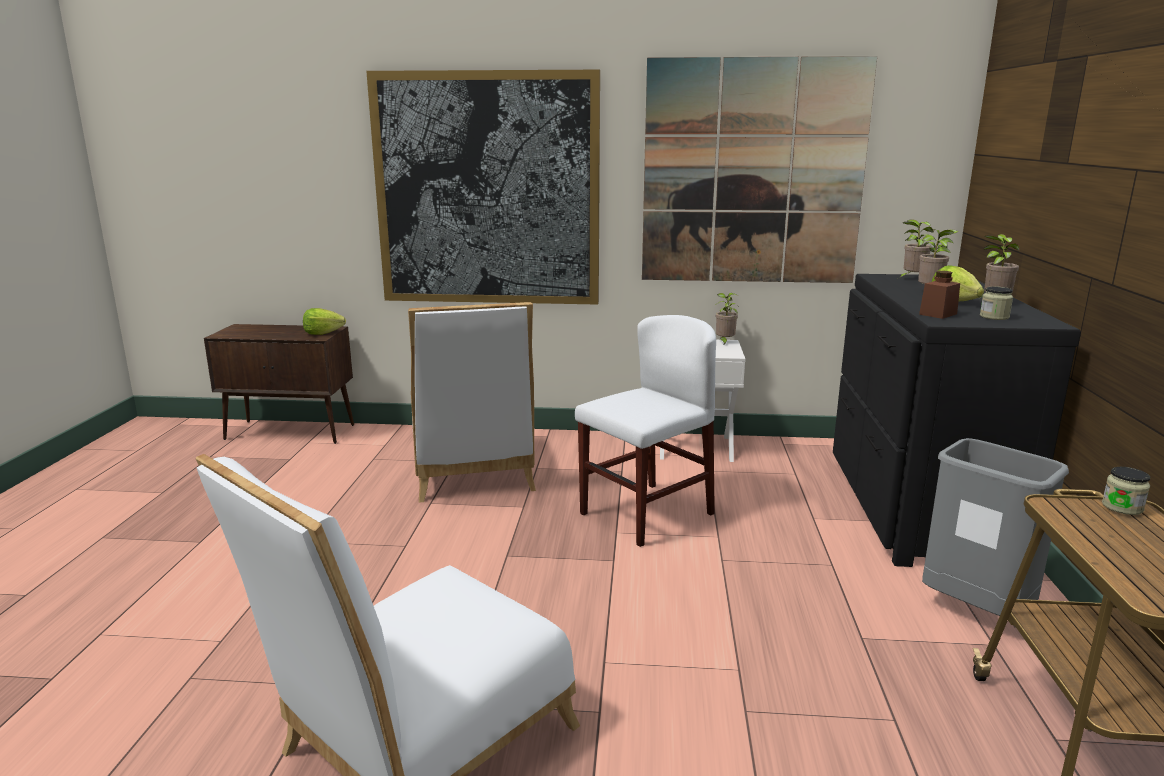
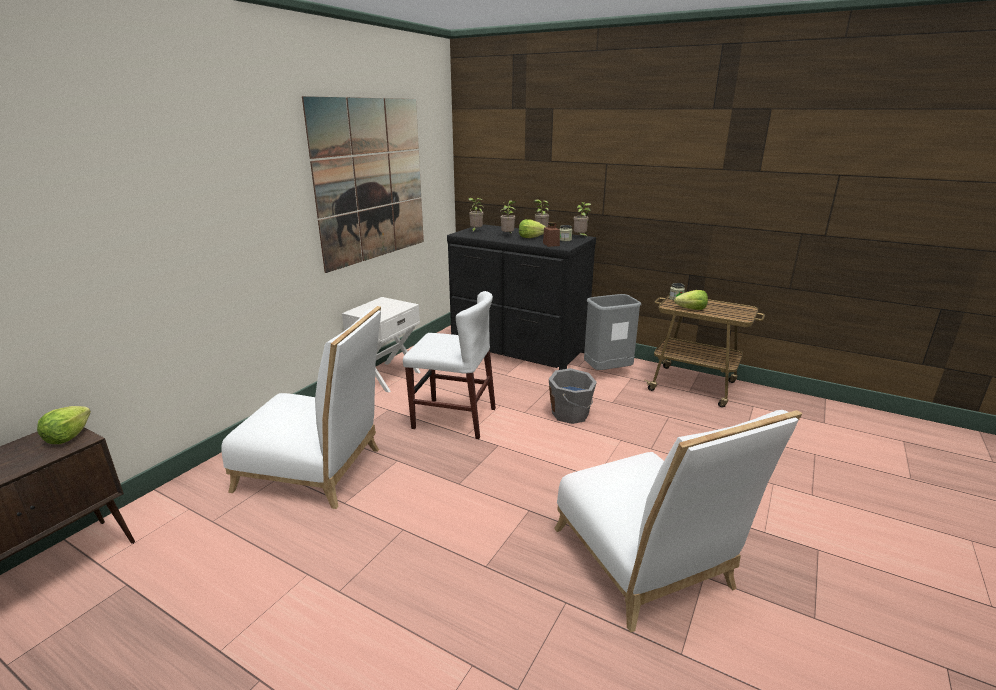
camera: 65 degrees left, 5 degrees up
picture [366,70,600,305] -> none
white chair [575,315,716,547] -> white chair turned 120 degrees clockwise [403,291,496,439]
potted plant [715,293,739,346] -> potted plant moved to [574,202,591,237]
none -> grey bucket [549,368,597,424]
none -> lettuce [674,290,708,310]

